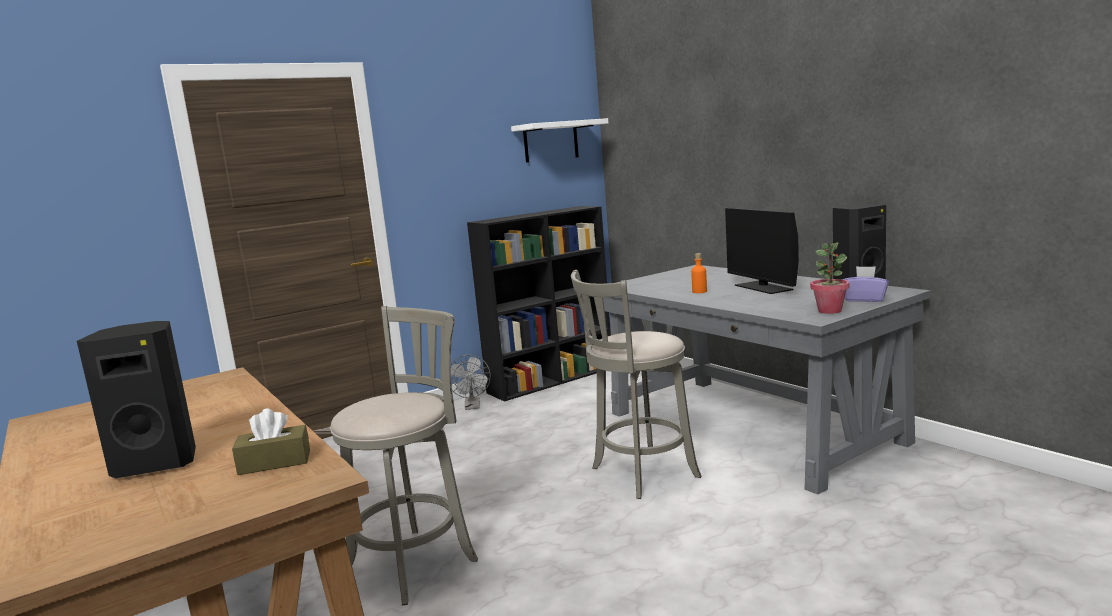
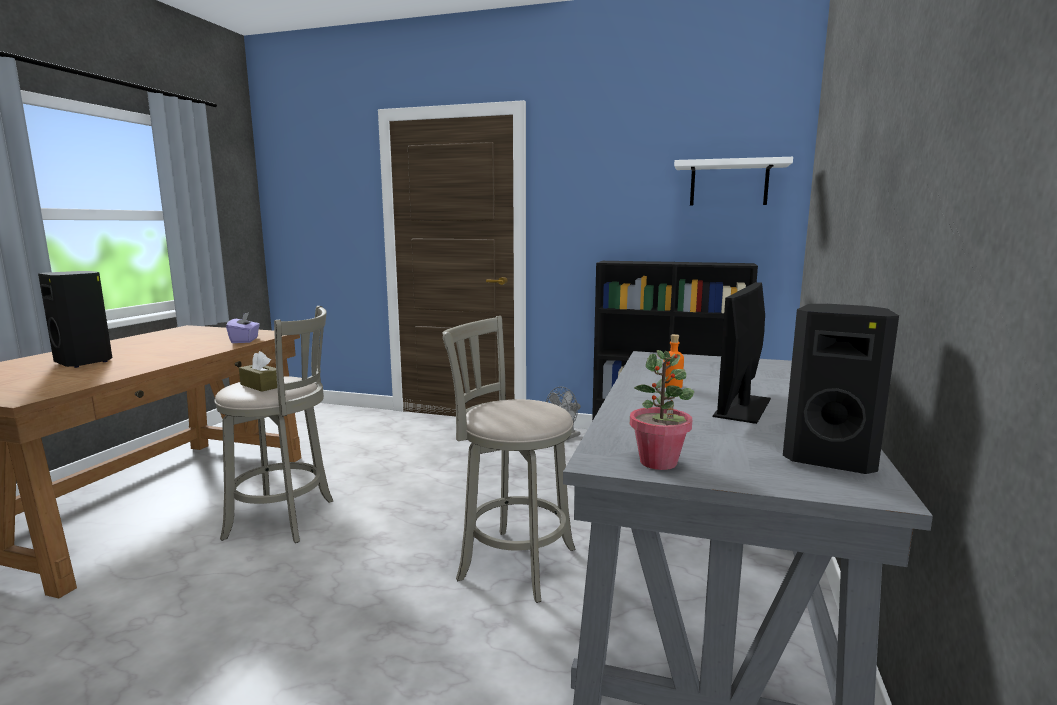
camera: 50 degrees right, 0 degrees up
brown tissue box [232,408,310,475] -> brown tissue box moved to [239,351,277,392]
purple tissue box [841,266,889,302] -> purple tissue box moved to [226,312,260,343]

